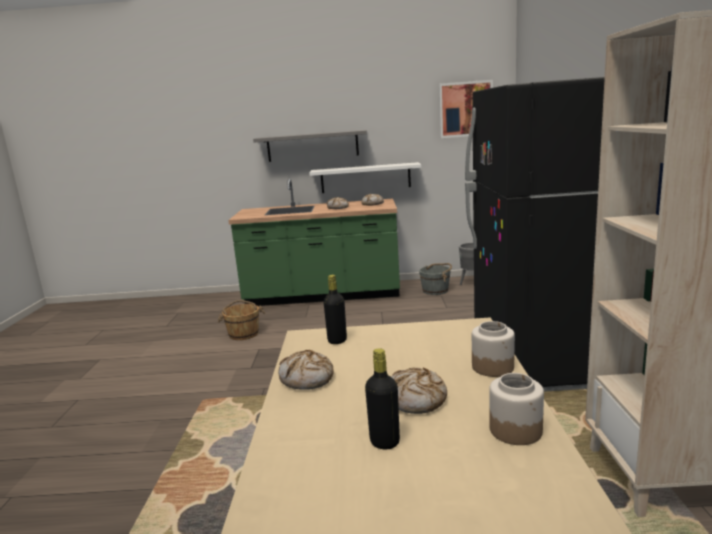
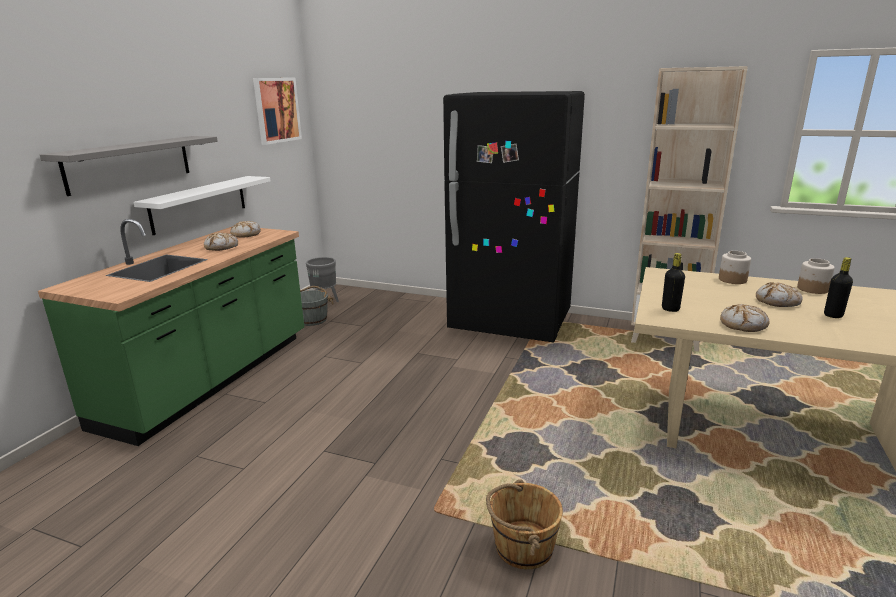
camera: 70 degrees left, 5 degrees up
brown bucket [218,300,265,340] -> brown bucket moved to [486,479,563,569]

